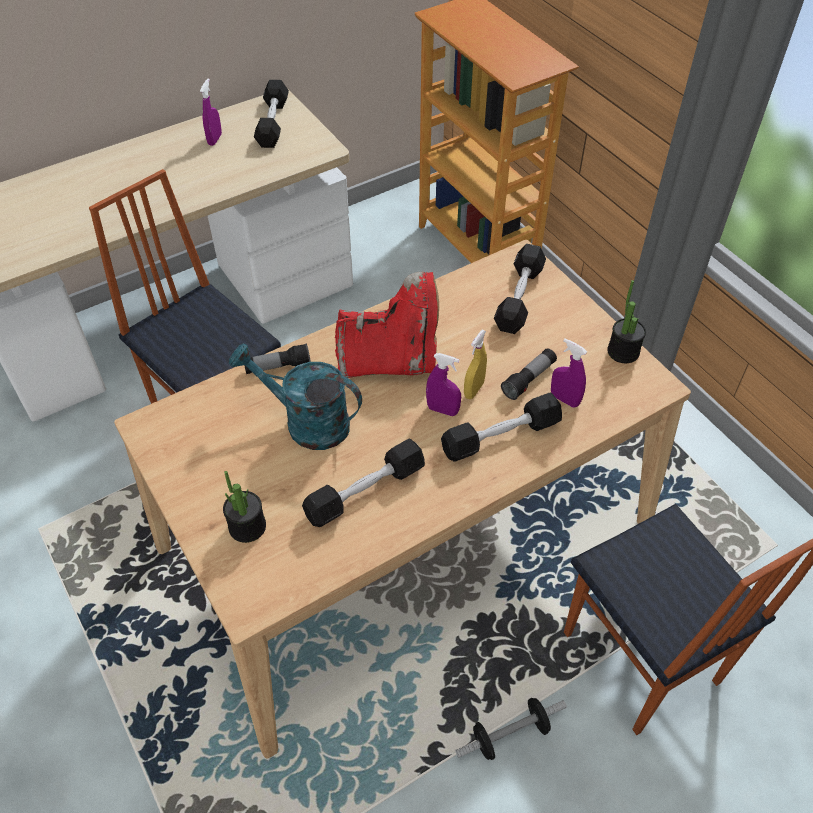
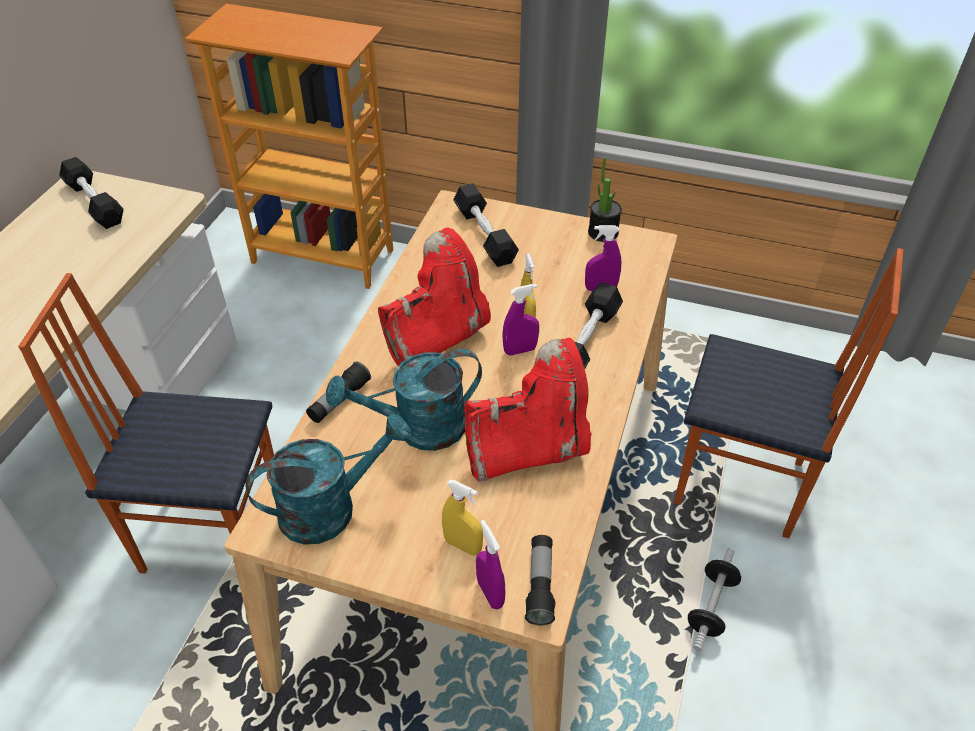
camera: 40 degrees left, 5 degrees down
purple spray bottle [200,78,222,146] -> purple spray bottle moved to [476,520,505,609]
potted plant [223,471,266,543] -> yellow spray bottle [442,480,483,556]
black dumbbell [302,439,425,527] -> red boot [464,338,591,482]
flashlight [501,348,557,400] -> flashlight moved to [525,535,556,625]
none -> turquoise watering can [246,413,412,545]

